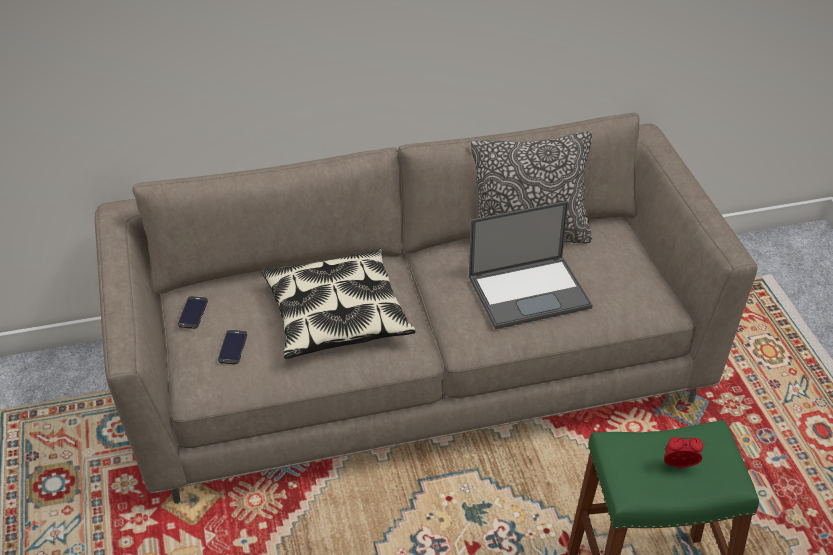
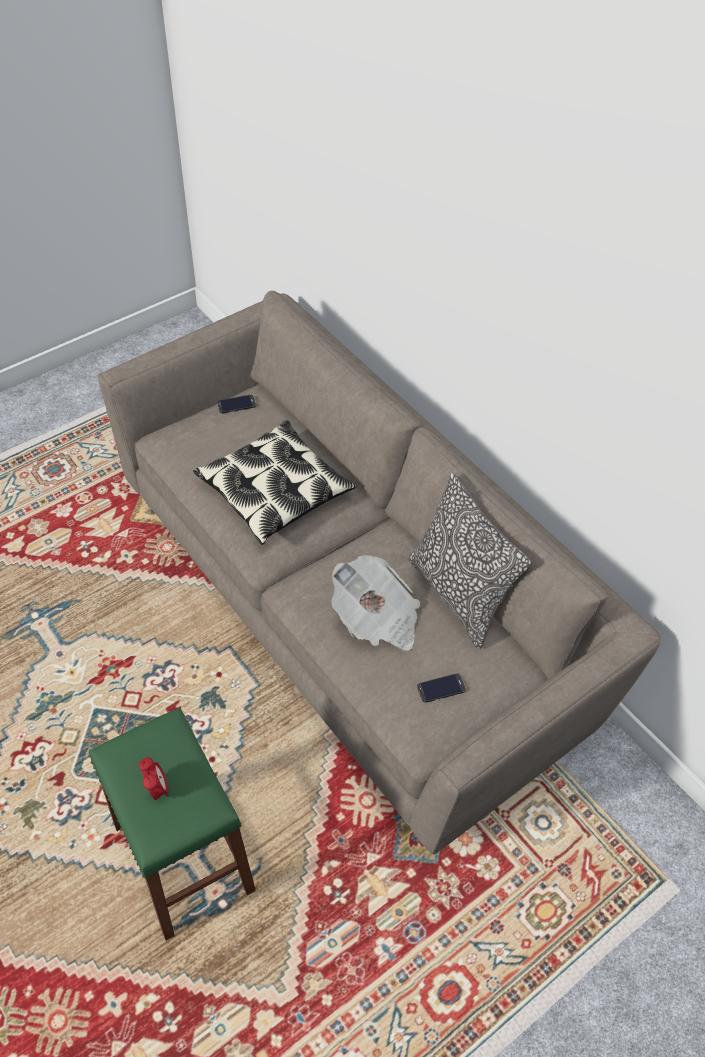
camera: 65 degrees right, 10 degrees up
phone [218,330,247,364] -> phone moved to [417,673,466,703]
laptop [469,201,592,329] -> newspaper [331,555,420,651]

